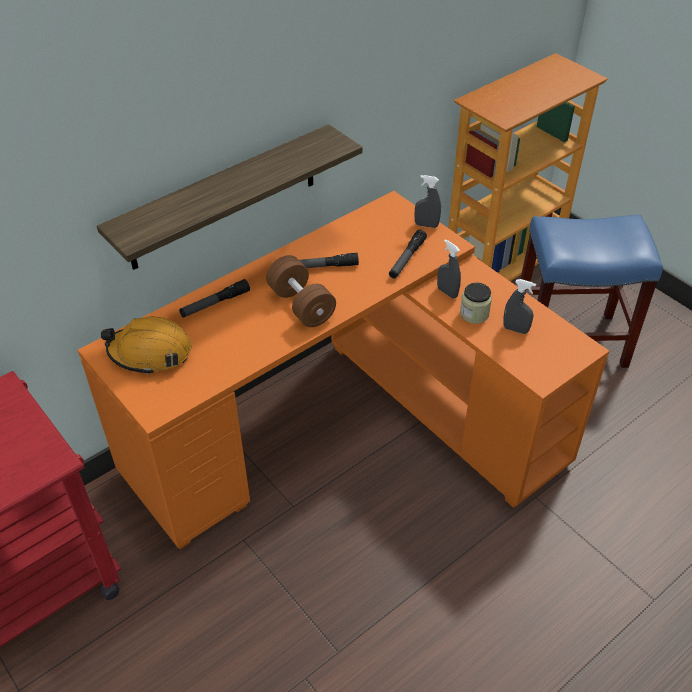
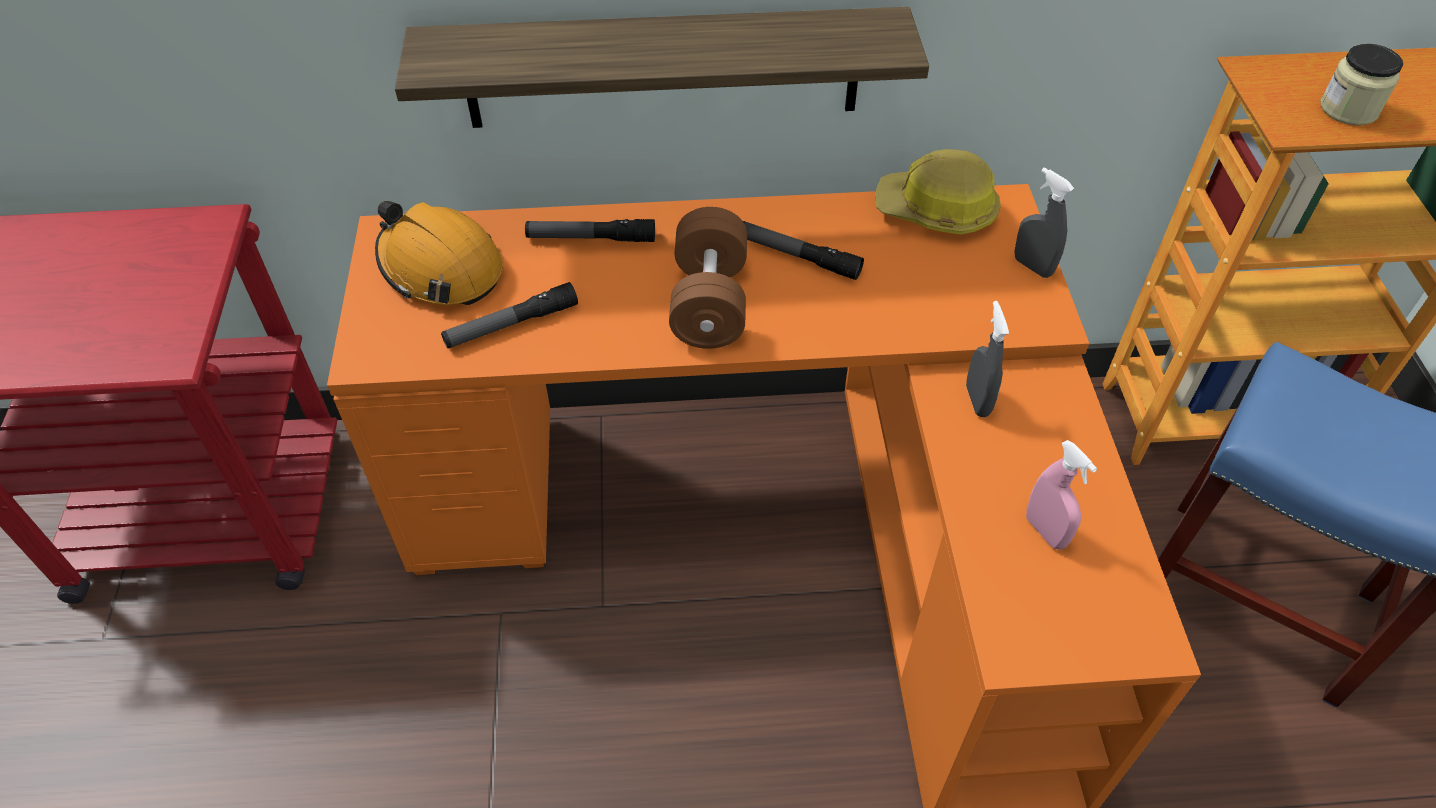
camera: 35 degrees right, 5 degrees up
flashlight [389,230,427,278] -> flashlight moved to [441,282,578,348]
jar [460,283,492,324] -> jar moved to [1320,44,1403,125]
grey spray bottle [503,279,536,334] -> pink spray bottle [1026,440,1097,550]
none -> hard hat [875,149,1001,235]

